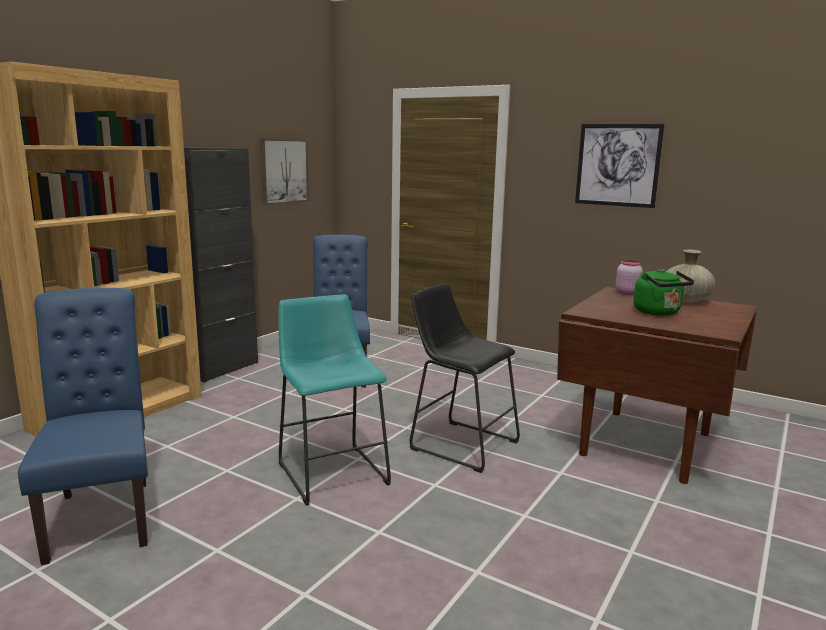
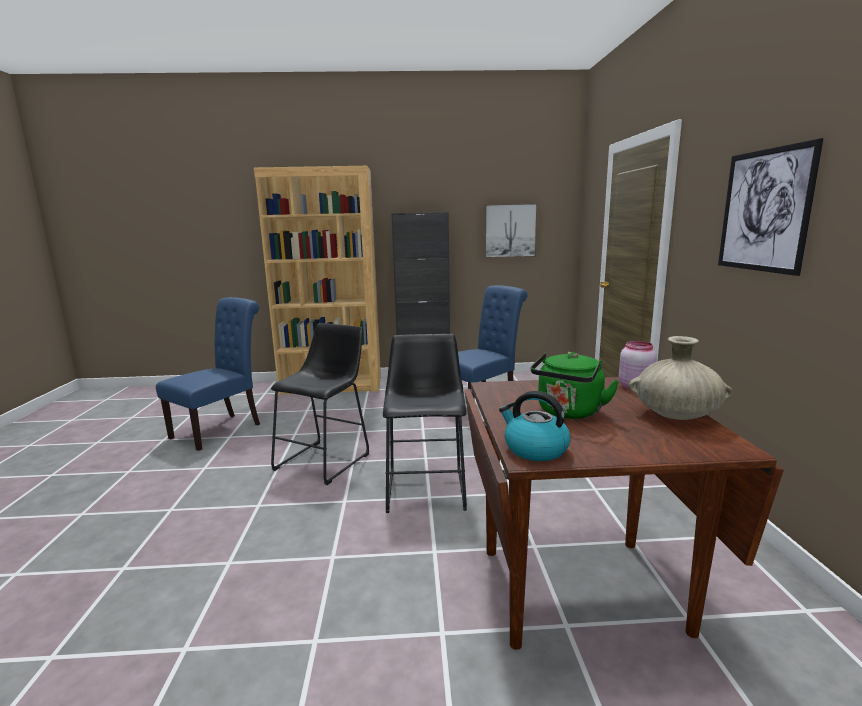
camera: 55 degrees right, 0 degrees up
turquoise stool [278,294,391,505] -> black stool [271,323,369,485]
none -> kettle [499,391,571,461]

